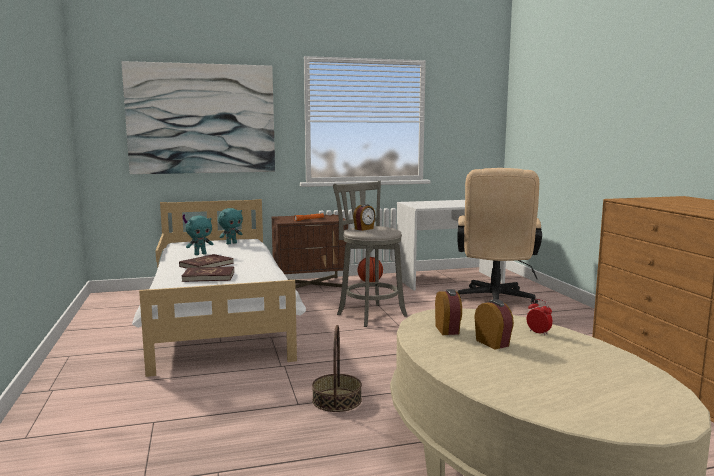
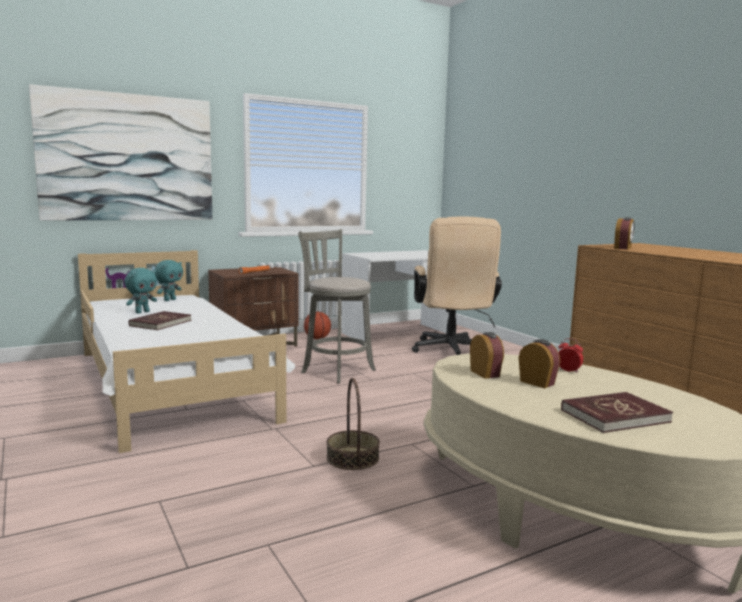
camera: 15 degrees left, 0 degrees up
red book [182,266,234,282] -> red book moved to [561,392,673,433]
alarm clock [353,204,375,231] -> alarm clock moved to [614,217,634,250]

